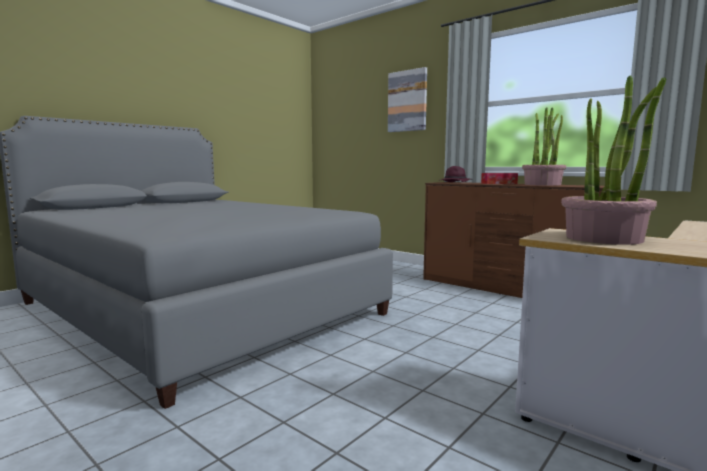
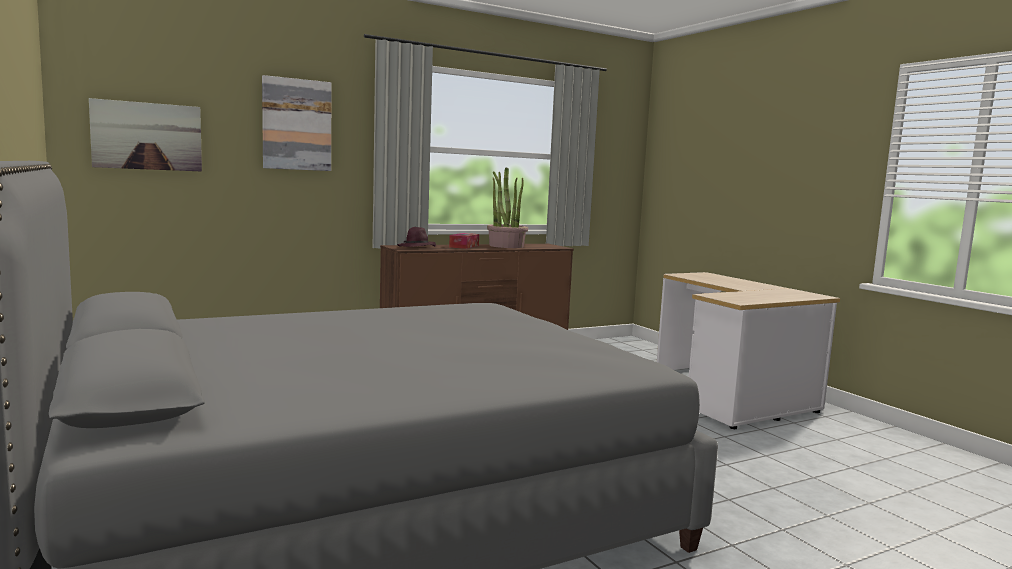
camera: 70 degrees left, 0 degrees up
potted plant [561,76,666,245] -> none
none -> picture [89,98,202,171]

